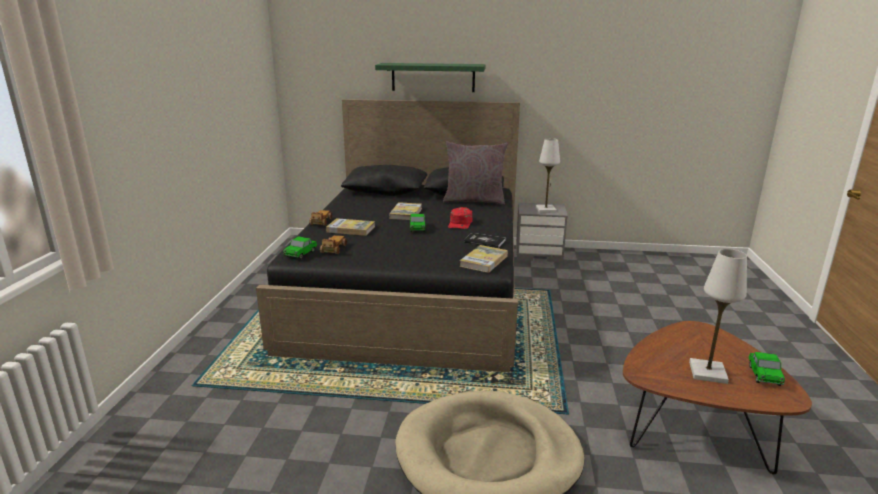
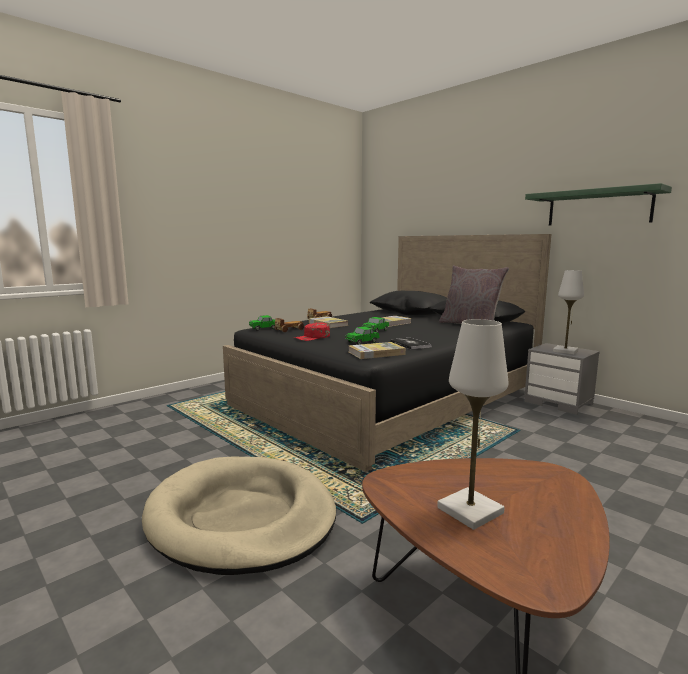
camera: 40 degrees right, 10 degrees down
green shelf [375,63,486,92] -> green shelf moved to [525,183,672,225]
red cap [448,207,473,229] -> red cap moved to [294,323,330,341]
toy car [749,352,785,386] -> toy car moved to [345,327,380,345]

